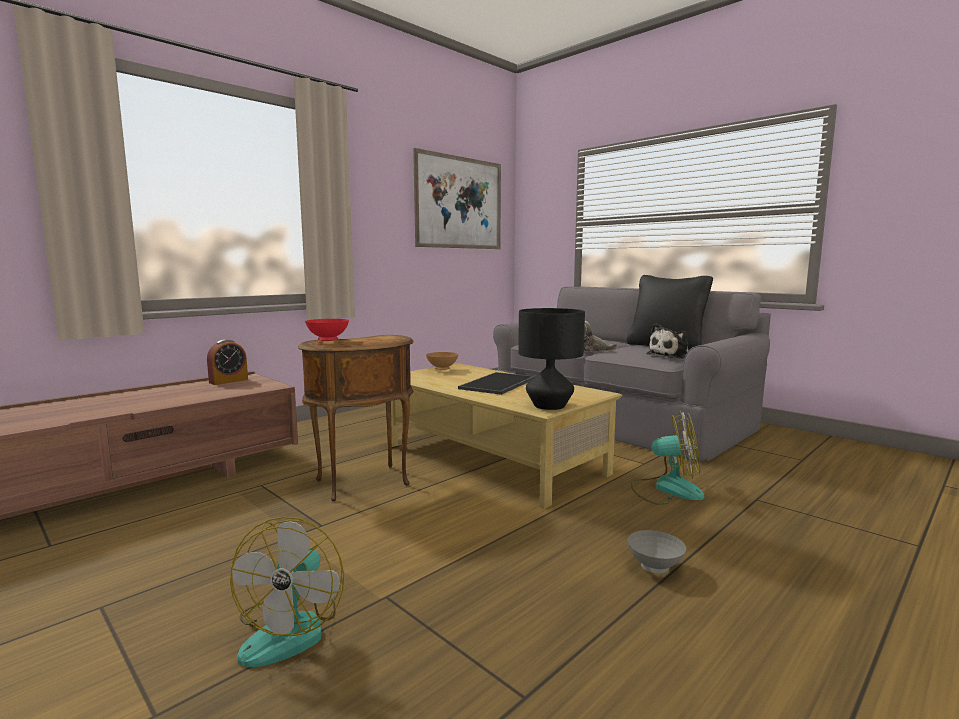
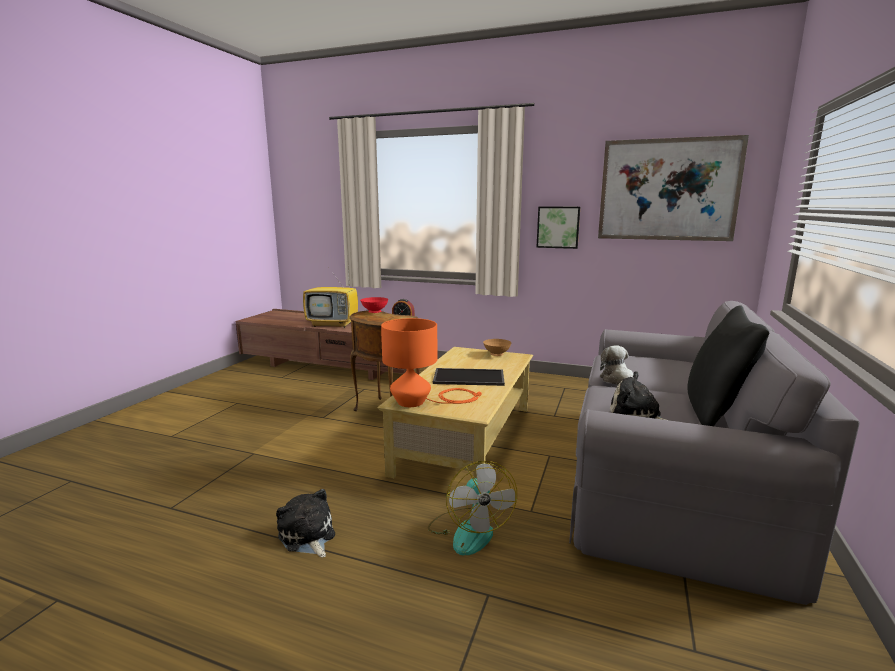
camera: 65 degrees right, 5 degrees up
fan [230,517,344,667] -> none
black table lamp [518,308,585,410] -> orange table lamp [381,318,482,407]
grey bowl [627,530,686,574] -> plush toy [276,489,335,558]
none -> television [303,271,358,328]
none -> picture [536,207,580,249]

